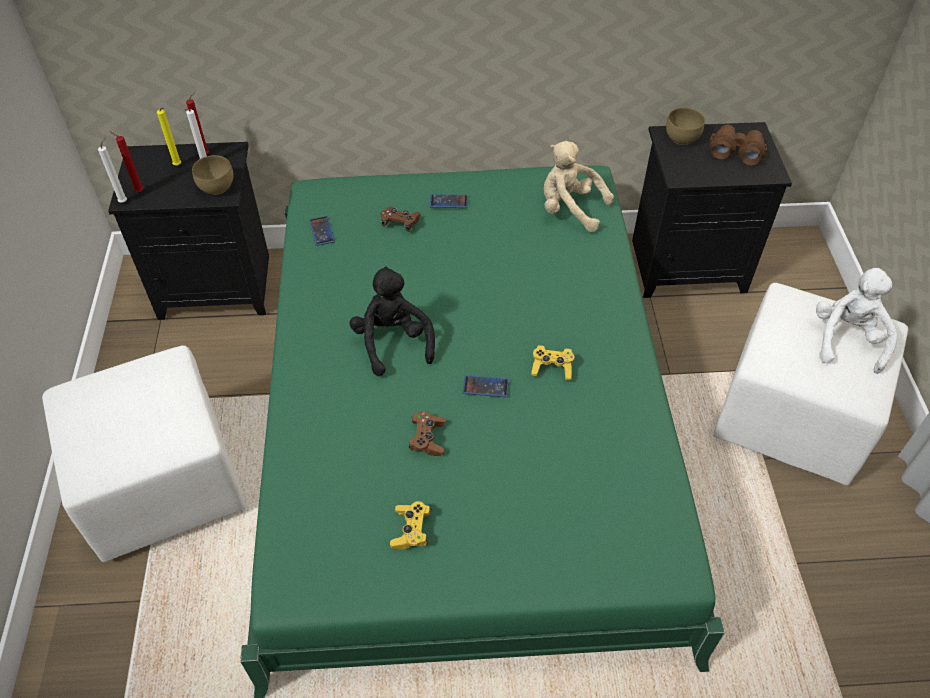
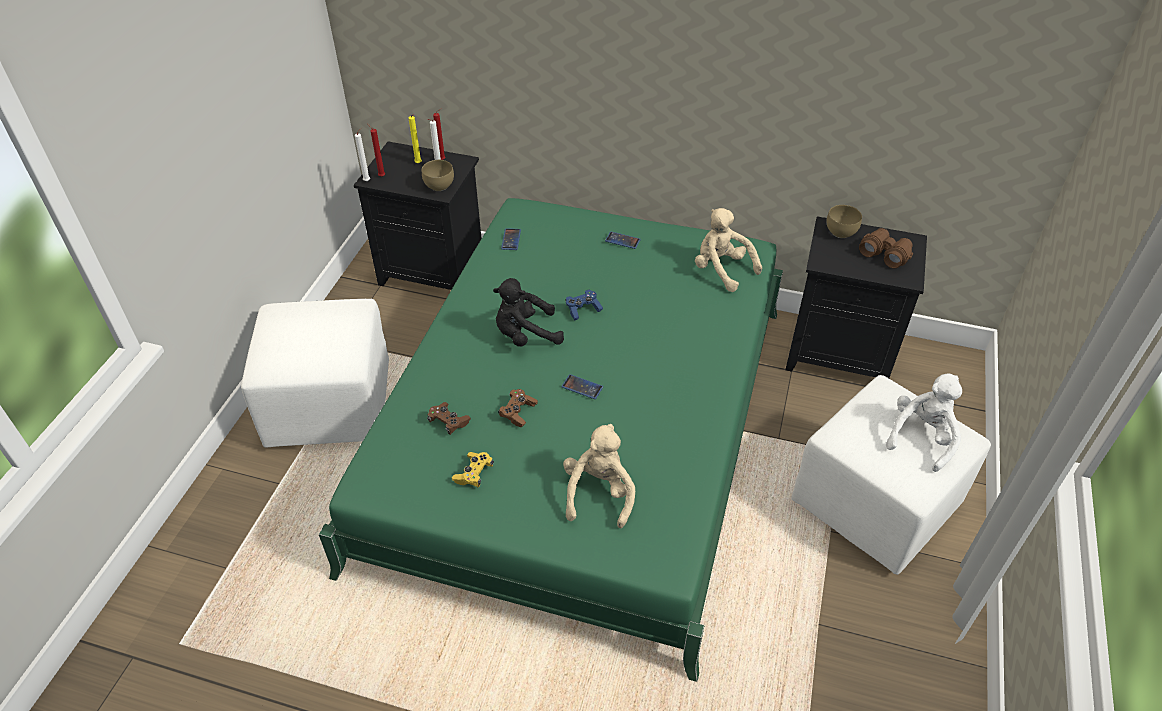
camera: 20 degrees right, 5 degrees down
black plush toy [350,266,435,376] -> black plush toy turned 105 degrees counterclockwise [493,278,564,347]
brown game controller [381,206,421,232] -> brown game controller moved to [427,402,471,435]
yellow game controller [531,345,575,380] -> none
none -> beige plush toy [563,424,635,528]
none -> blue game controller [566,290,603,320]

